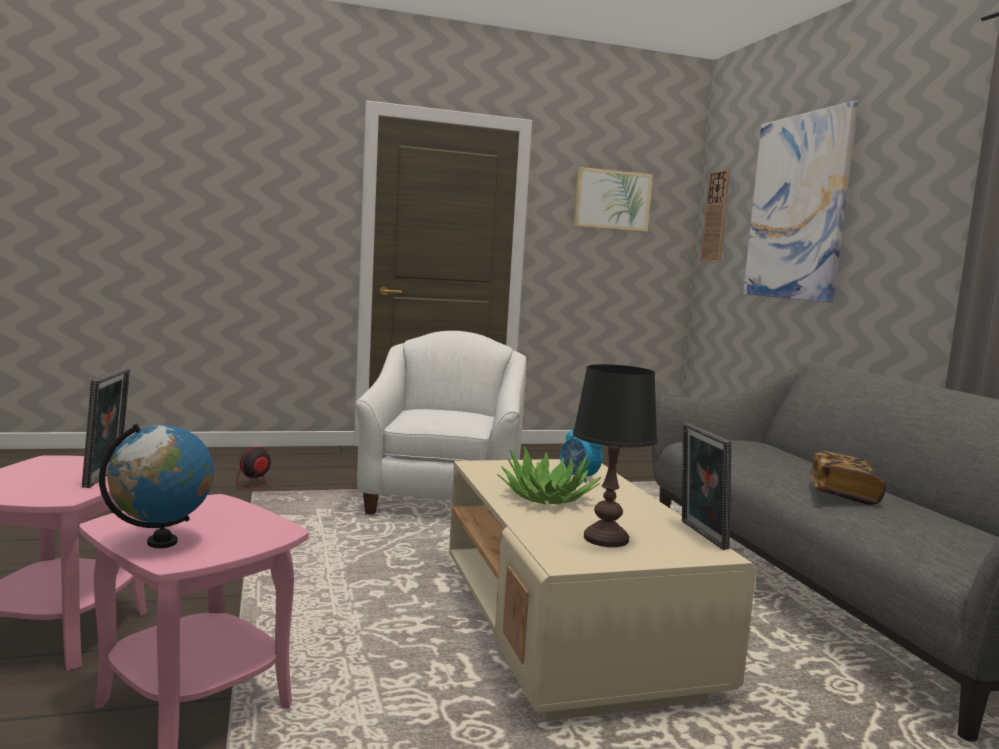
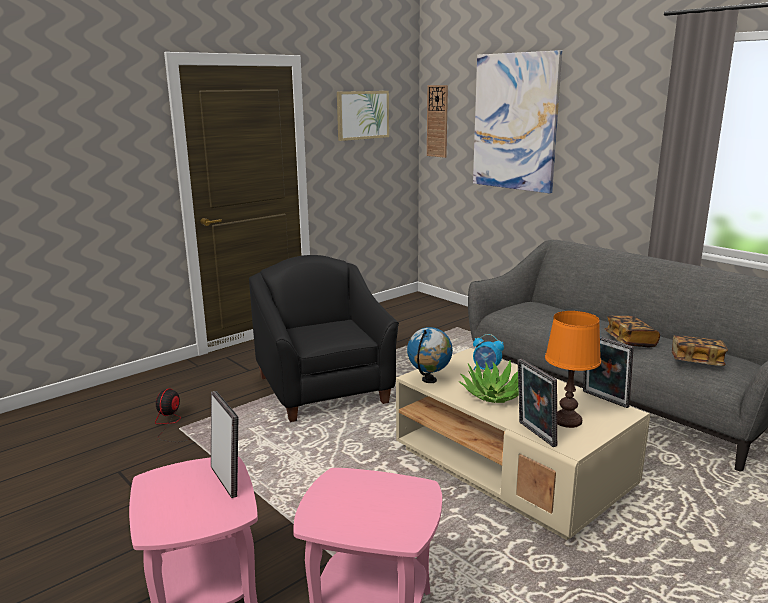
camera: 25 degrees left, 10 degrees up
globe [99,423,214,548] -> globe moved to [407,327,453,383]
white armchair [355,331,526,515] -> black armchair [249,255,399,422]
black table lamp [573,364,658,547] -> orange table lamp [545,311,601,428]
none -> picture frame [518,358,557,447]
none -> book [672,335,728,366]

